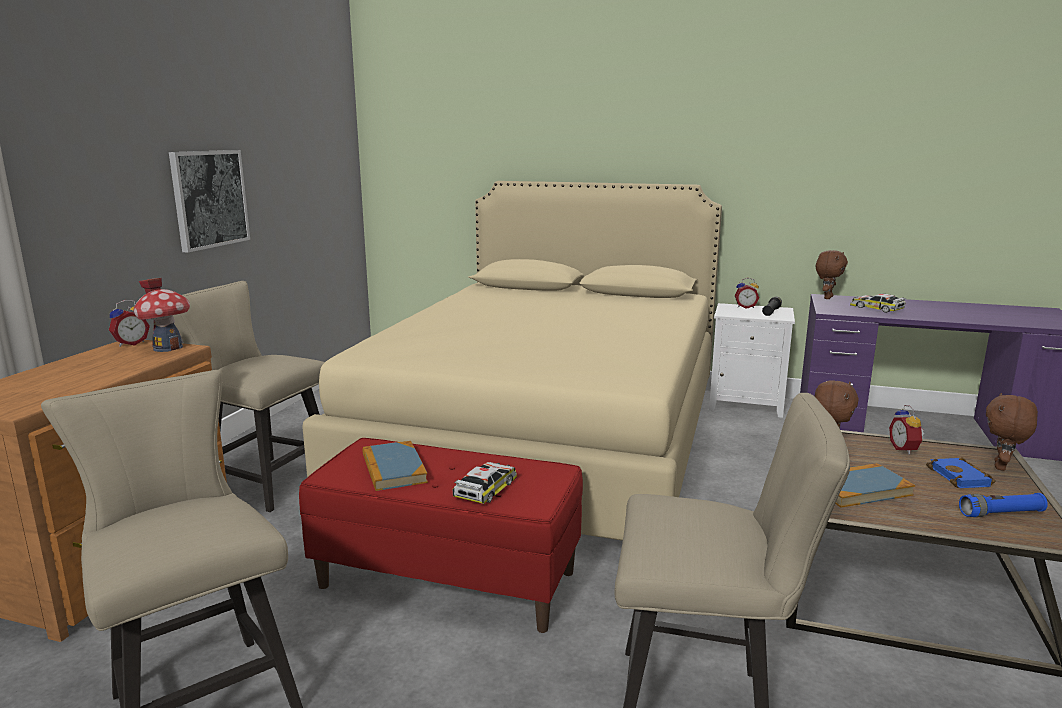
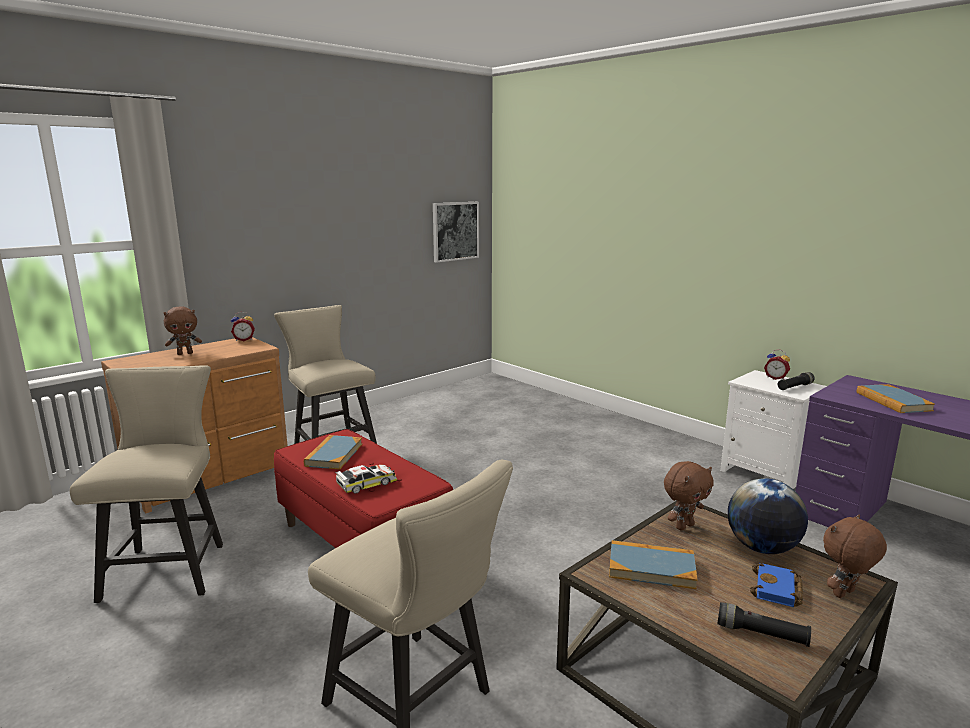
camera: 30 degrees right, 0 degrees up
toy house [133,278,190,352] -> none
picture [169,150,250,252] -> picture moved to [433,202,479,263]
beige bed [302,181,722,541] -> none
brown plush toy [816,250,848,299] -> brown plush toy moved to [164,307,202,355]
toy car [850,293,906,313] -> book [857,384,935,413]
alarm clock [889,405,925,455] -> globe [728,478,808,554]
blue flashlight [959,493,1048,517] -> black flashlight [718,602,811,647]

